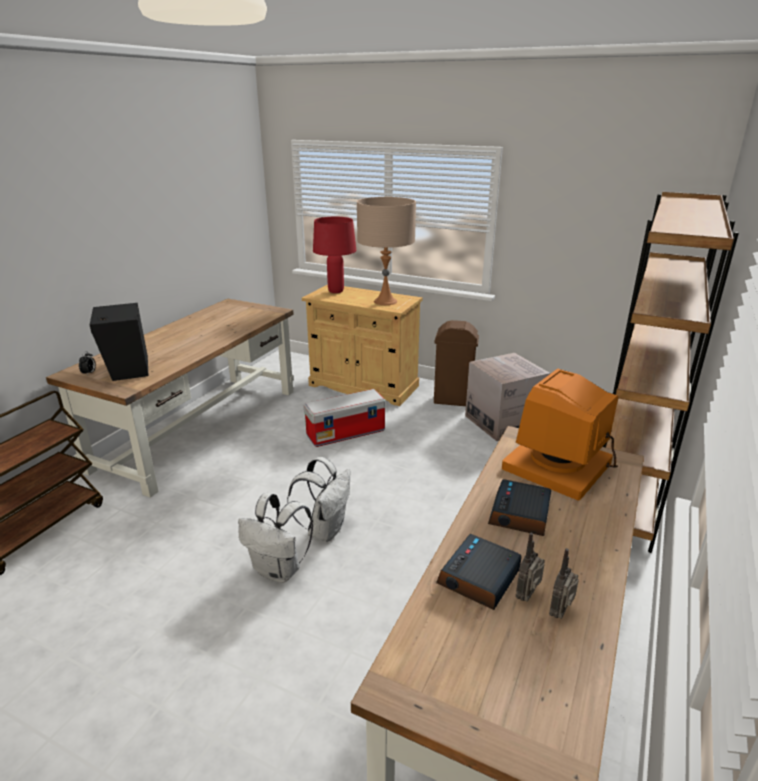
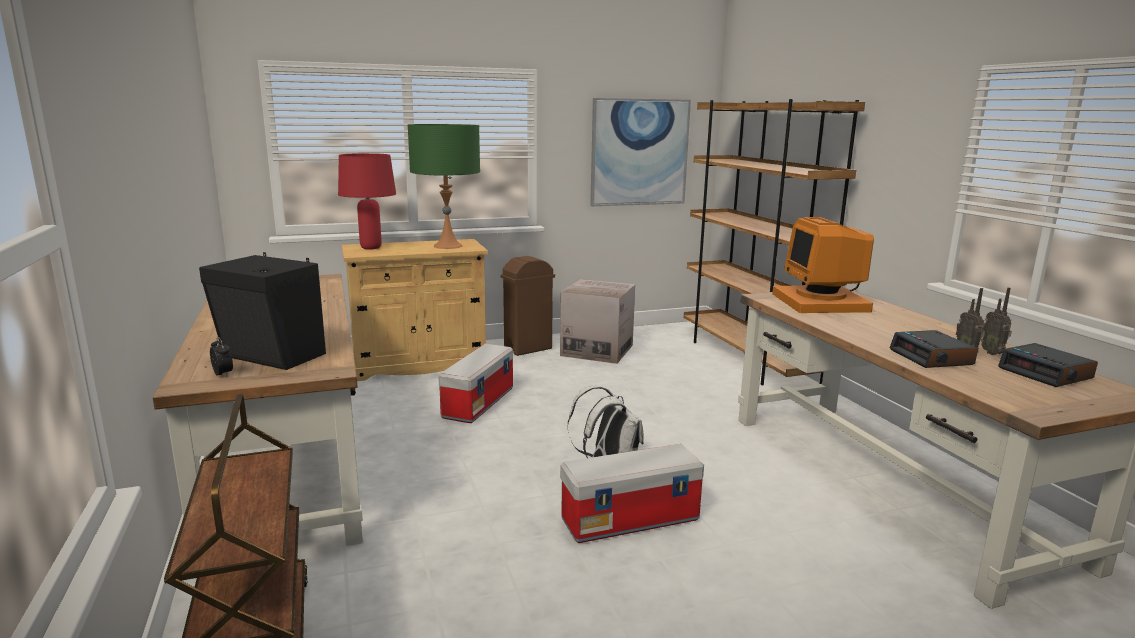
camera: 45 degrees left, 10 degrees down
white backpack [238,493,313,583] -> storage box [560,444,704,543]
beige table lamp [357,197,416,305] -> green table lamp [408,124,480,249]
alarm clock [488,479,551,536] -> alarm clock moved to [998,343,1098,387]
none -> picture [590,98,691,206]

